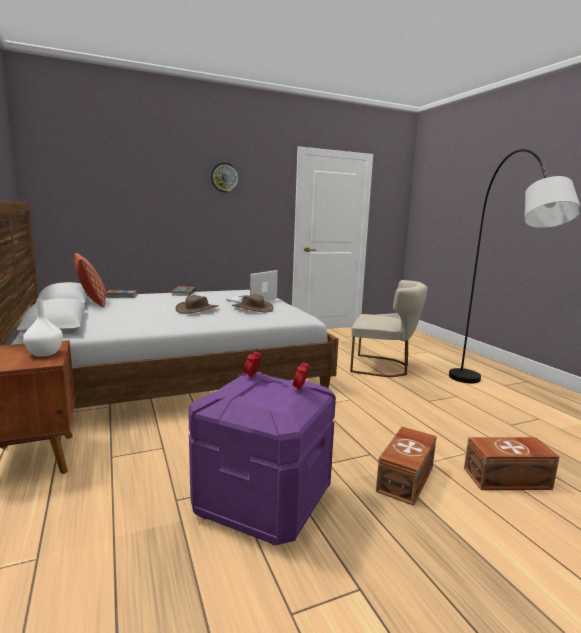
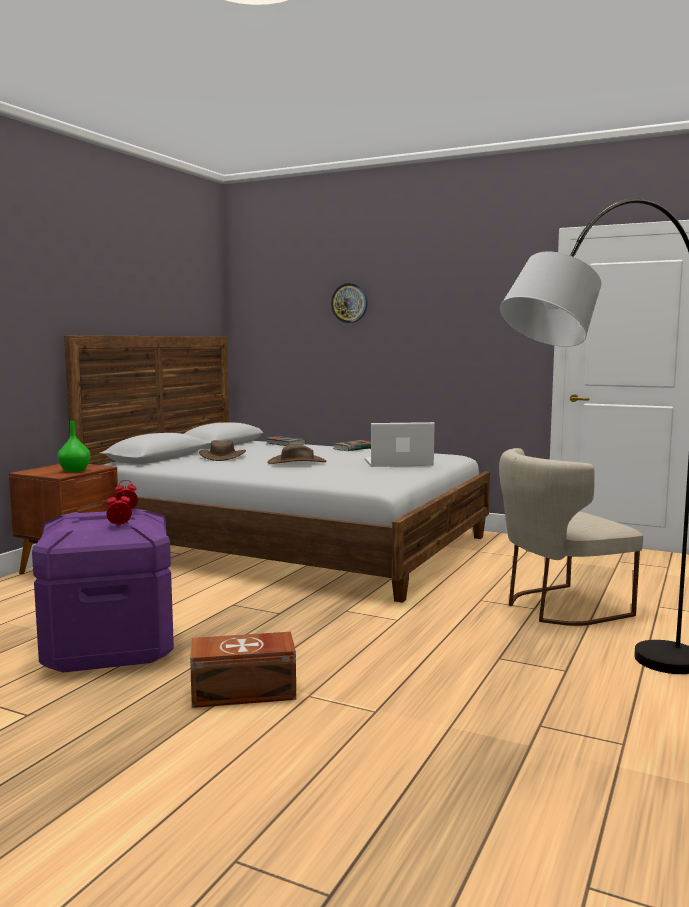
camera: 50 degrees right, 5 degrees down
white vase [23,299,63,357] -> green vase [58,421,90,472]
pillow [75,253,106,307] -> none
wall clock [211,162,239,193] -> wall clock moved to [331,283,368,323]
brown hat [231,294,274,312] -> brown hat moved to [199,440,246,461]
beige chair [350,280,427,377] -> beige chair turned 90 degrees clockwise [499,448,643,626]
brown storage box [464,437,559,490] -> none

